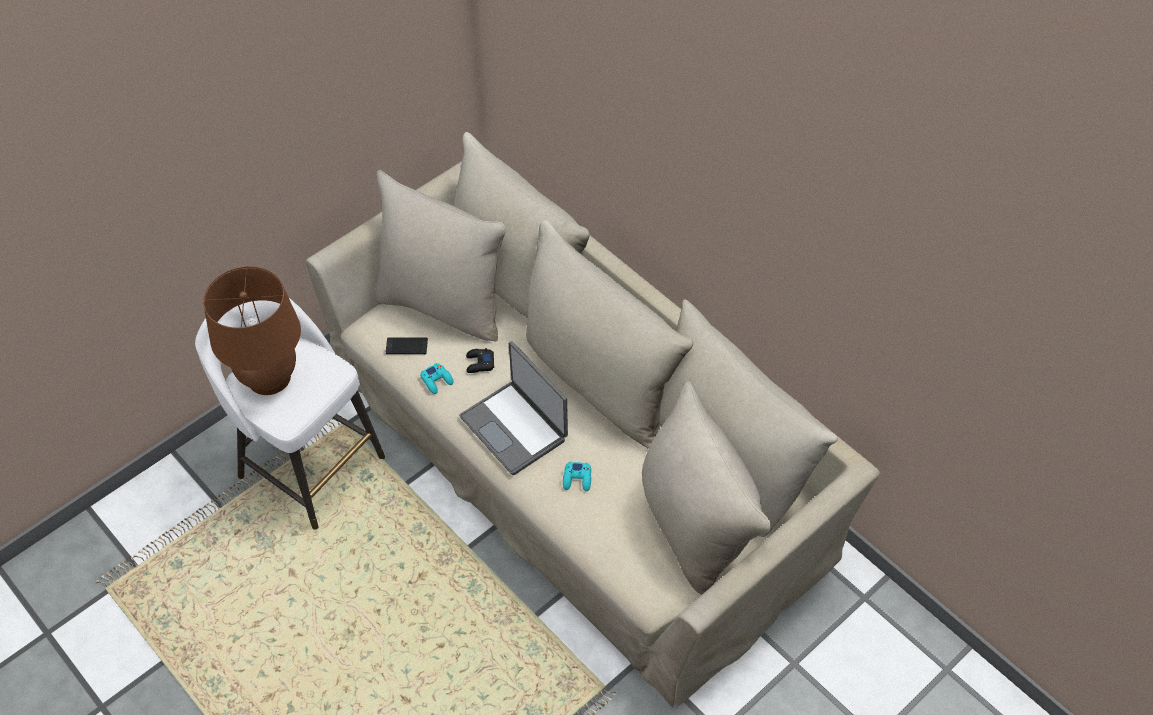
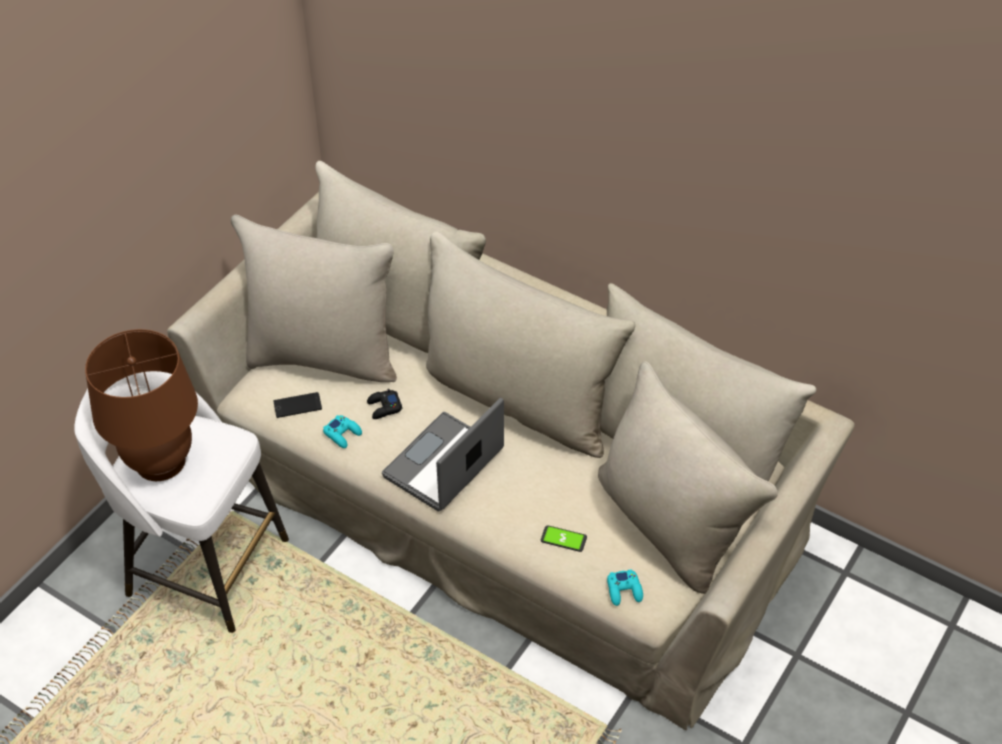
camera: 15 degrees left, 5 degrees down
laptop [459,341,568,475] -> laptop turned 90 degrees clockwise [382,398,504,511]
turquoise game controller [563,462,591,491] -> turquoise game controller moved to [607,569,643,606]
none -> phone [541,525,587,552]

